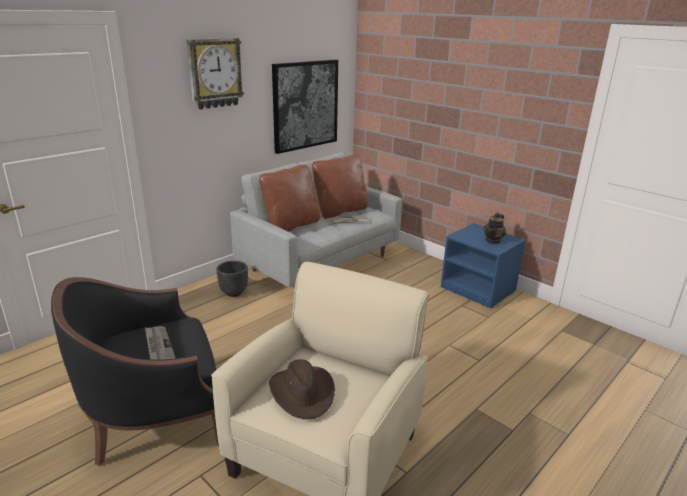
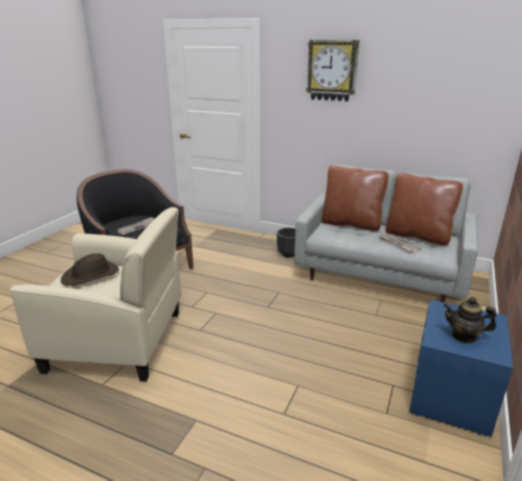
camera: 70 degrees right, 0 degrees up
picture [272,60,338,154] -> none

